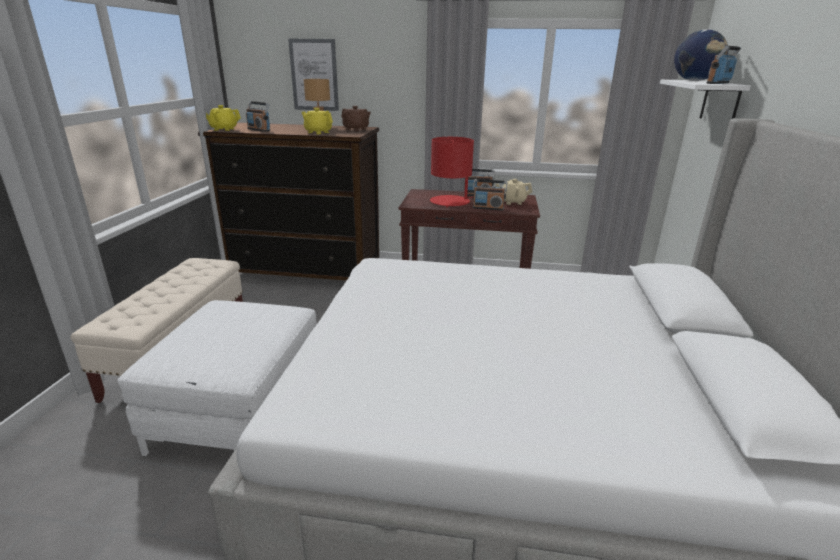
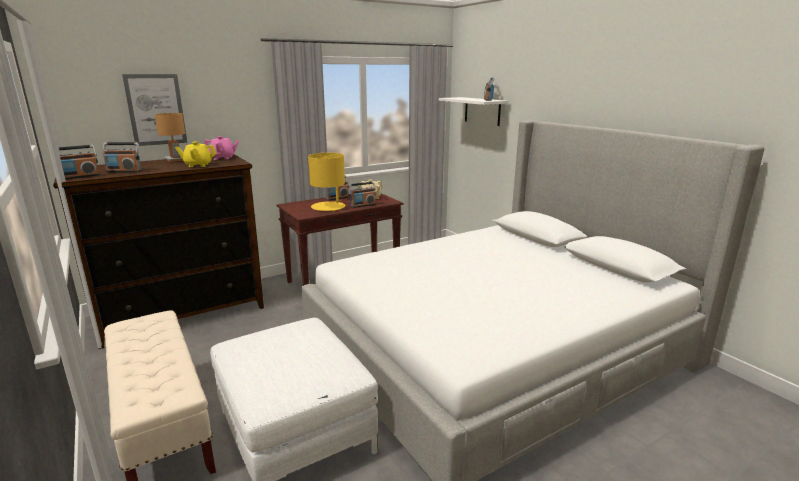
camera: 40 degrees left, 5 degrees down
yellow teapot [206,105,241,131] -> radio [59,145,100,179]
brown teapot [341,106,371,131] -> pink teapot [204,136,239,160]
red table lamp [430,137,474,207] -> yellow table lamp [308,153,346,212]
globe [674,29,728,81] -> none

